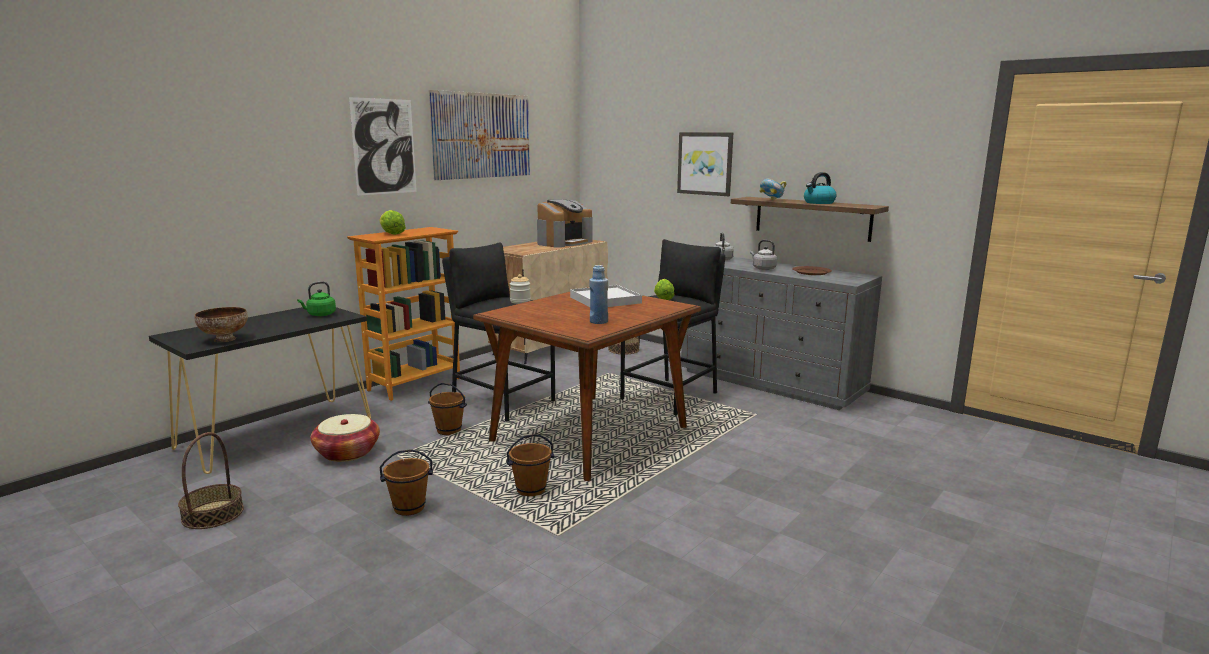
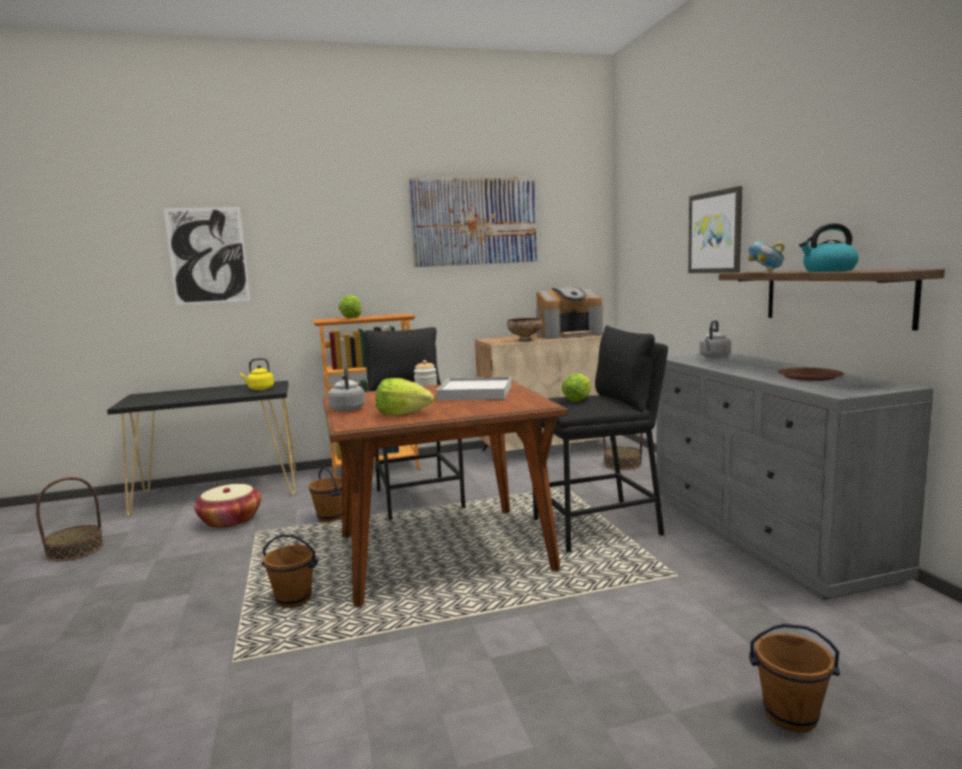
camera: 35 degrees right, 5 degrees down
bowl [195,307,248,342] -> bowl moved to [507,318,542,341]
green kettle [297,281,336,316] -> yellow kettle [240,358,274,390]
picture [349,97,417,196] -> picture moved to [163,207,250,305]
brown bucket [379,449,433,516] -> brown bucket moved to [749,624,840,733]
blue bottle [589,265,608,324] -> lettuce [375,378,434,416]
grey kettle [750,240,777,270] -> grey kettle moved to [328,365,365,412]

